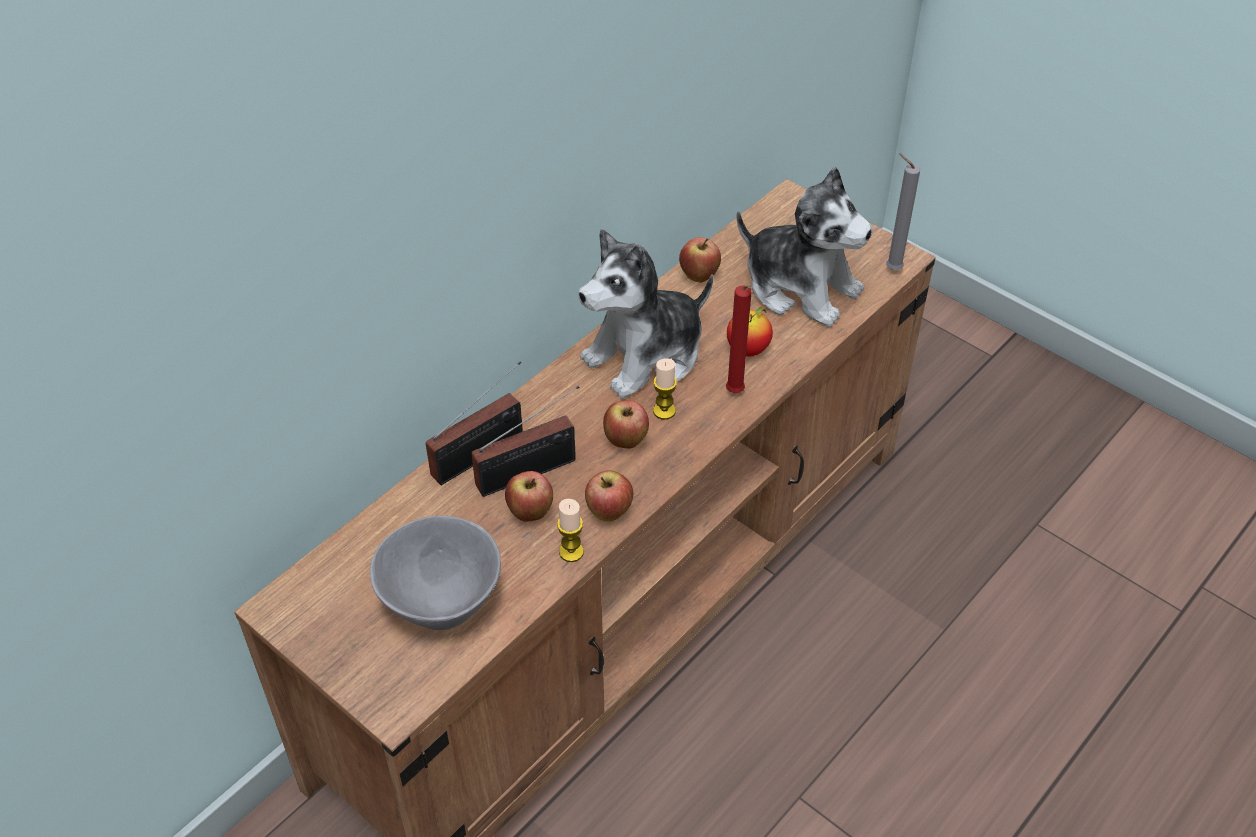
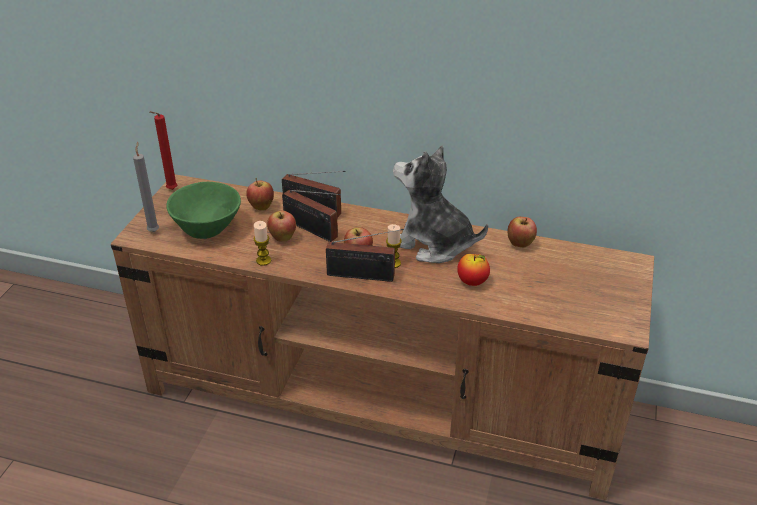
camera: 65 degrees right, 10 degrees down
grey bowl [370,516,501,630] -> green bowl [166,182,241,239]
apple [585,470,633,521] -> apple moved to [246,178,274,210]
red candle [726,285,753,393] -> red candle moved to [150,111,177,190]
plush toy [736,167,873,327] -> none
grey candle [886,153,920,270] -> grey candle moved to [133,142,159,232]
none -> radio [326,229,403,282]

